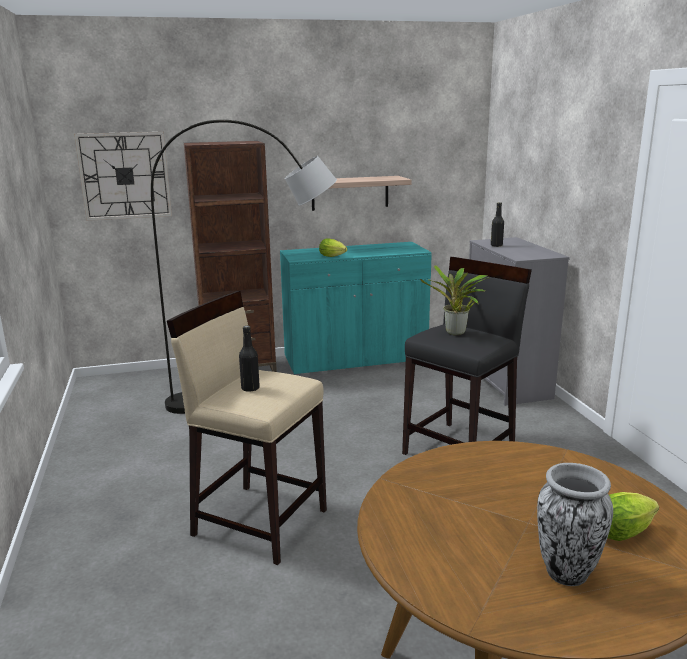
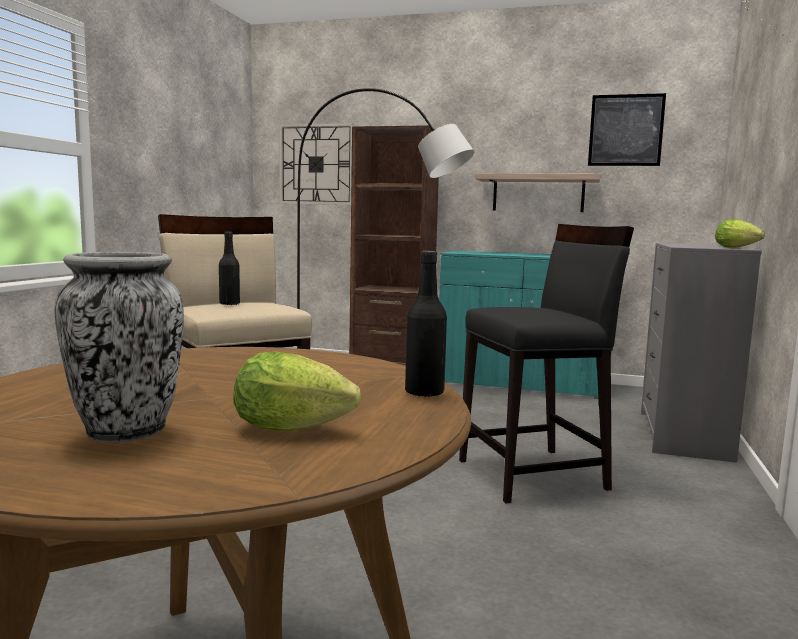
camera: 30 degrees right, 10 degrees down
lettuce [319,238,347,257] -> lettuce moved to [715,219,765,248]
potted plant [420,265,489,335] -> none
black bottle [491,202,504,247] -> black bottle moved to [405,251,447,398]
none -> picture [588,93,666,166]

